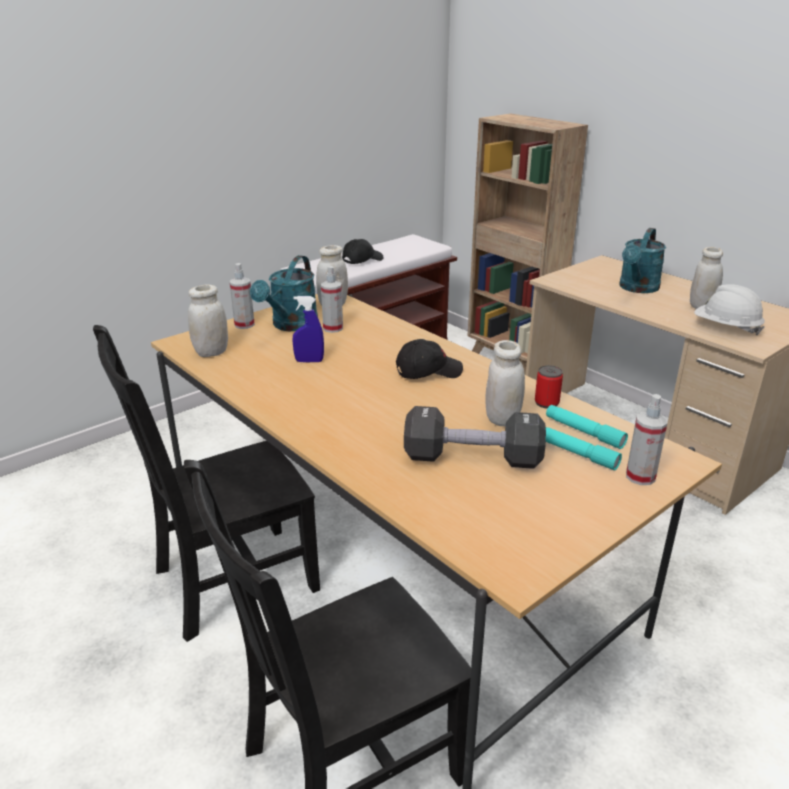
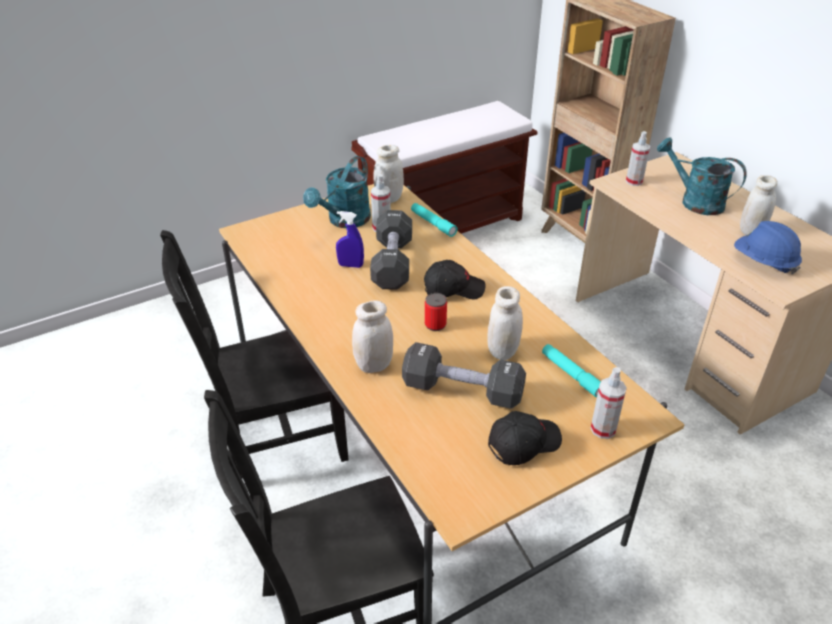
camera: 10 degrees right, 10 degrees up
white jar [188,285,228,357] -> white jar moved to [352,300,393,373]
spray bottle [229,263,255,329] -> spray bottle moved to [626,131,650,186]
black cap [342,239,384,264] -> black cap moved to [488,411,562,465]
can [535,365,563,409] -> can moved to [425,293,447,331]
turquoise flashlight [546,427,622,470] -> turquoise flashlight moved to [411,203,457,237]
turquoise watering can [619,228,666,293] -> turquoise watering can turned 90 degrees clockwise [657,137,747,215]
white hard hat [694,284,765,335] -> blue hard hat [734,221,802,275]
none -> black dumbbell [370,210,412,290]

